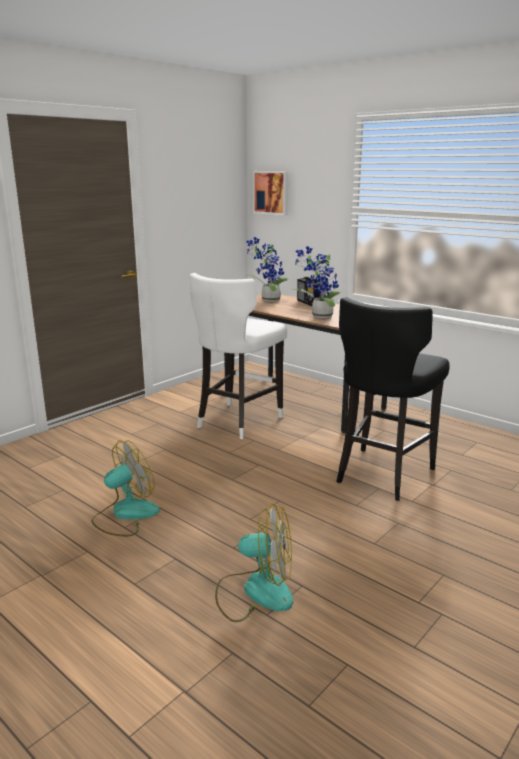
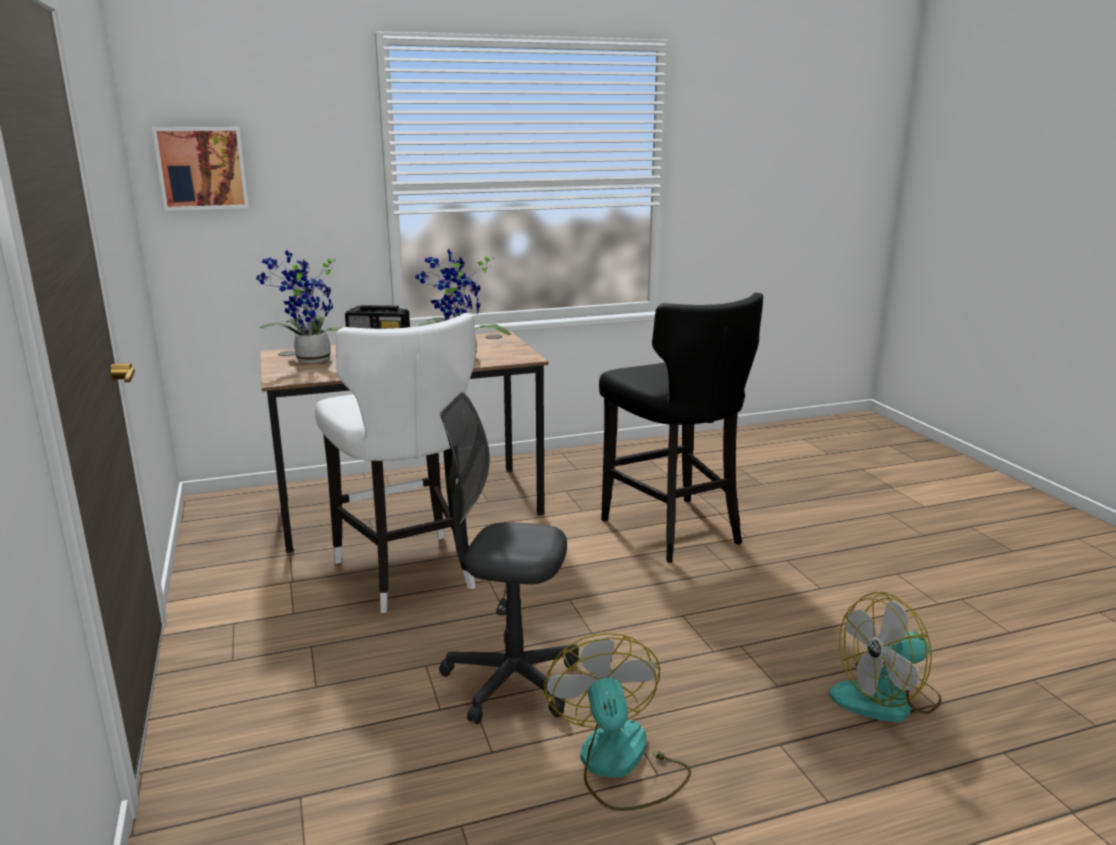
camera: 60 degrees left, 0 degrees up
fan [215,503,293,622] -> fan turned 150 degrees counterclockwise [829,592,942,722]
none -> grey office chair [439,392,579,724]

